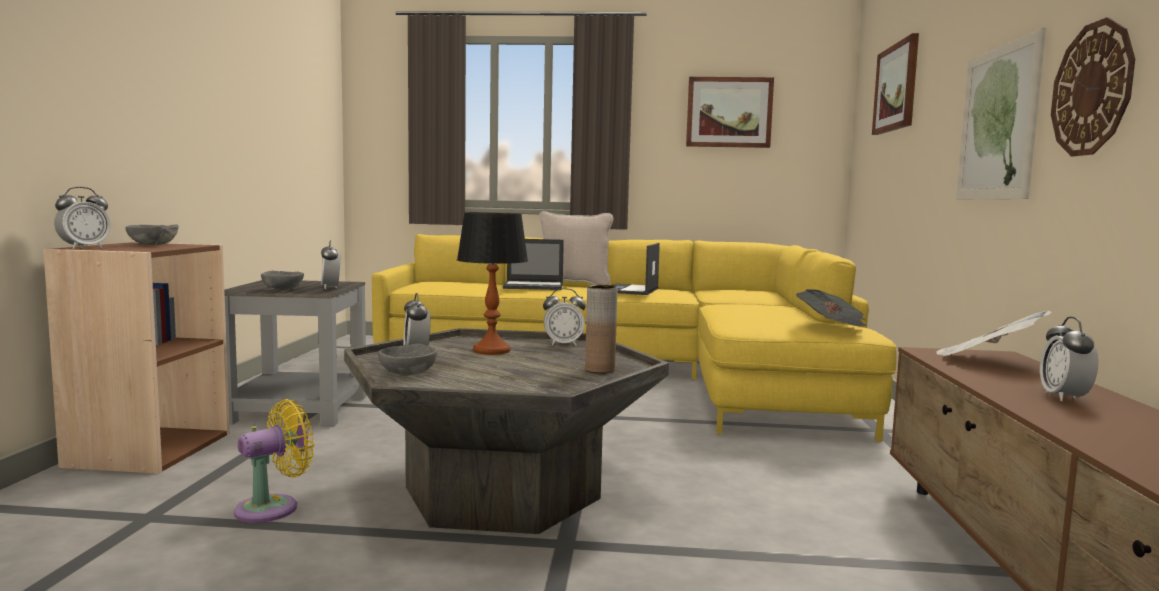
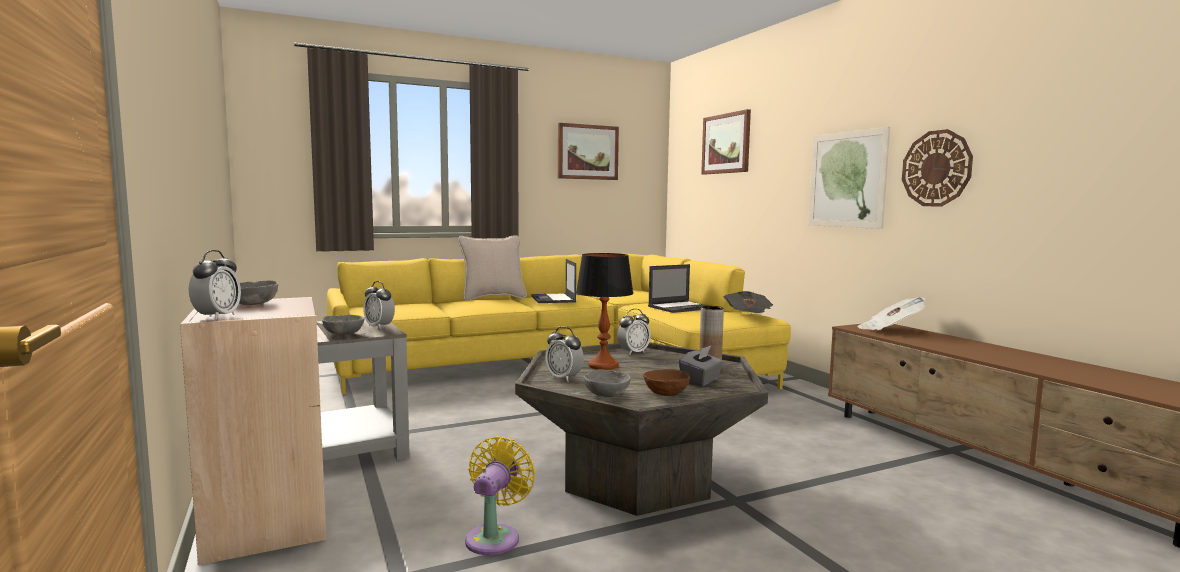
camera: 30 degrees left, 0 degrees up
laptop [503,239,564,290] -> laptop moved to [648,264,708,313]
alarm clock [1040,317,1098,401] -> none
none -> brown bowl [643,369,690,396]
none -> grey tissue box [679,345,724,386]

